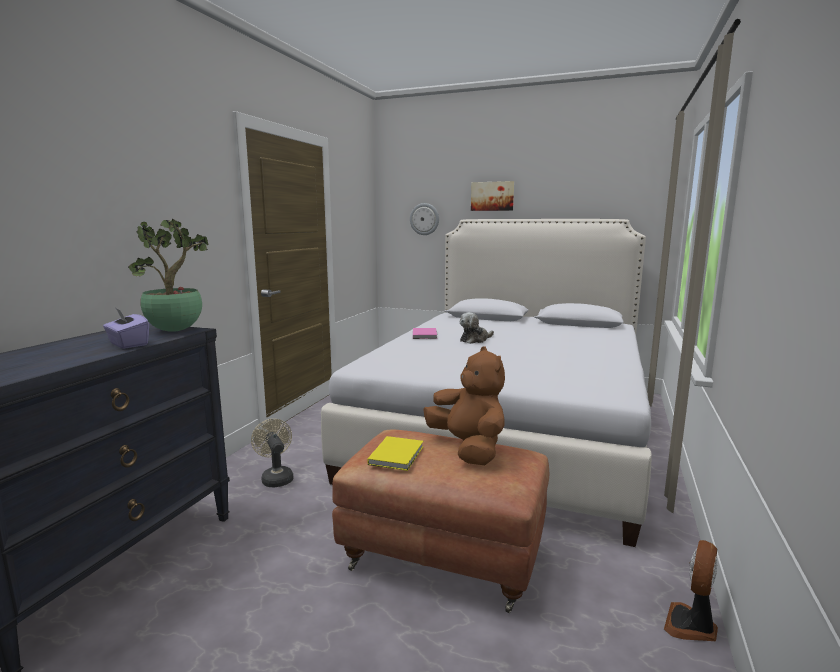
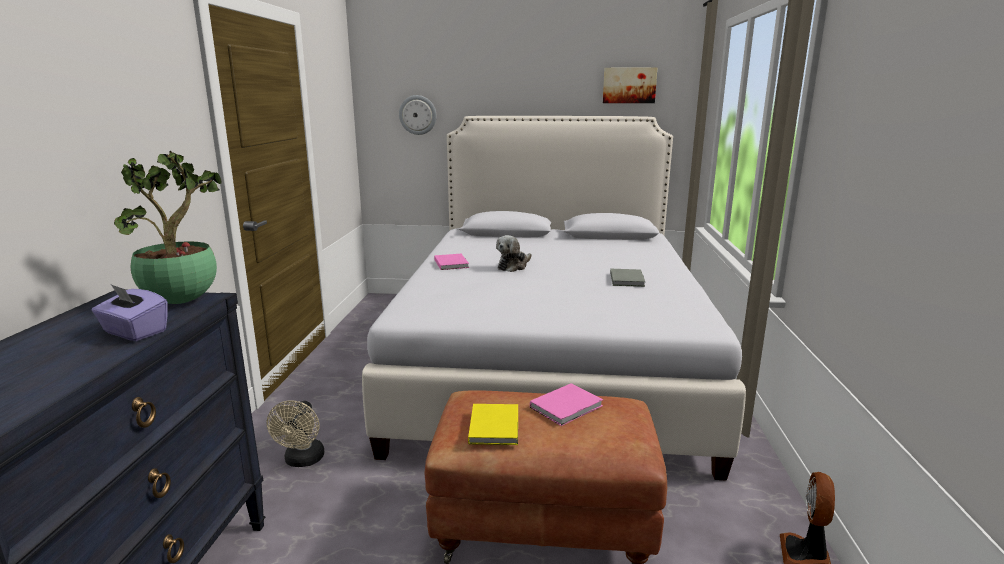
camera: 15 degrees left, 5 degrees up
beige fan [251,419,293,487] -> beige fan turned 135 degrees counterclockwise [267,400,324,467]
brown plush toy [423,346,505,465] -> pink book [530,383,603,426]
picture [471,181,514,211] -> picture moved to [603,67,658,103]
none -> grey book [610,269,645,287]

